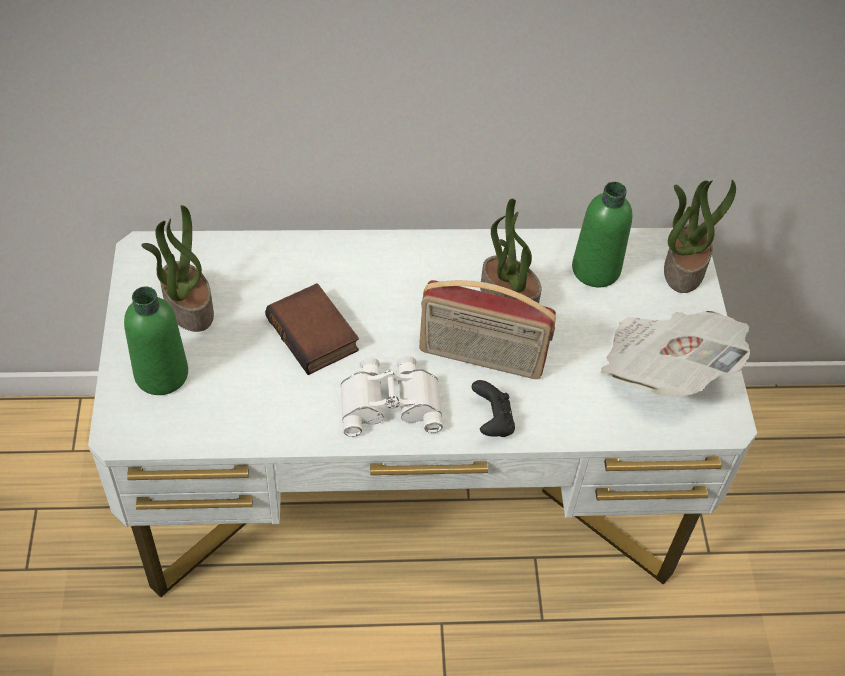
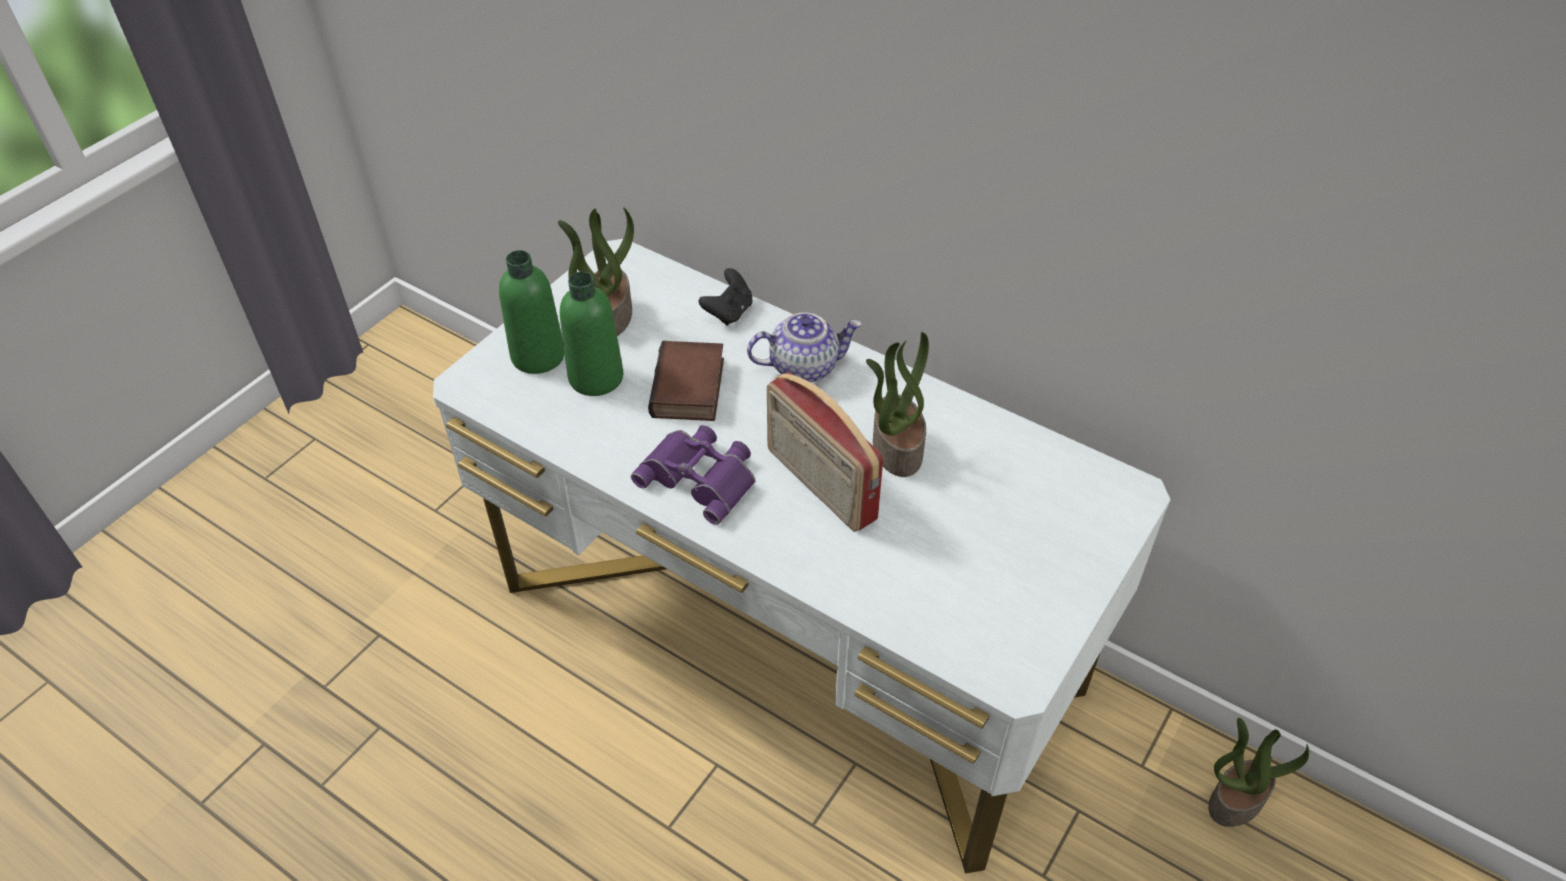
camera: 40 degrees right, 5 degrees down
white binoculars [341,356,443,437] -> purple binoculars [631,425,755,525]
black game controller [472,380,515,437] -> black game controller moved to [699,268,753,326]
green bottle [572,182,632,287] -> green bottle moved to [560,272,623,396]
newspaper [601,311,750,397] -> none
potted plant [664,180,736,293] -> potted plant moved to [1208,718,1309,827]
none -> teapot [747,312,862,383]

